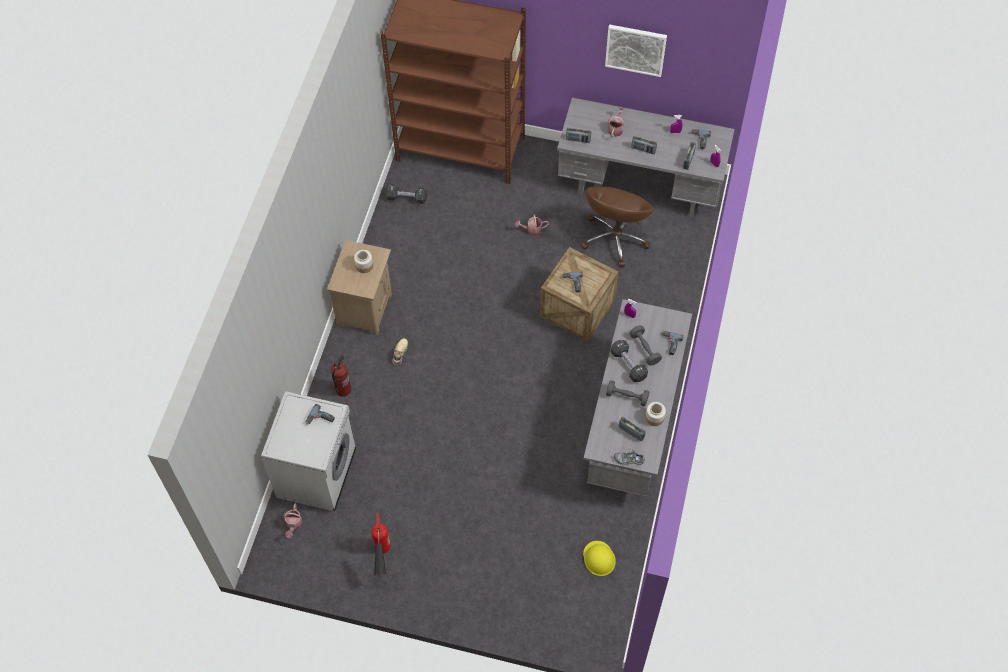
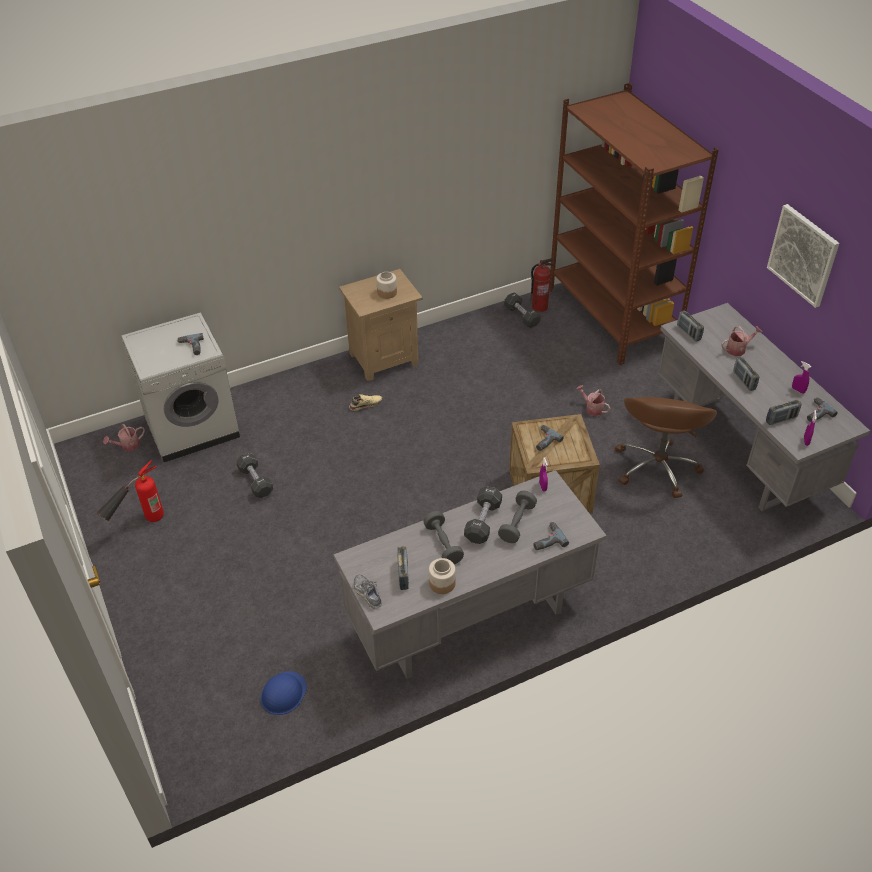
camera: 50 degrees right, 15 degrees down
fire extinguisher [331,355,351,397] -> fire extinguisher moved to [531,258,554,312]
brown office chair [581,186,654,267] -> brown office chair turned 60 degrees counterclockwise [615,397,717,498]
yellow hard hat [583,541,616,576] -> blue hard hat [261,671,307,715]
none -> black dumbbell [236,453,273,498]

